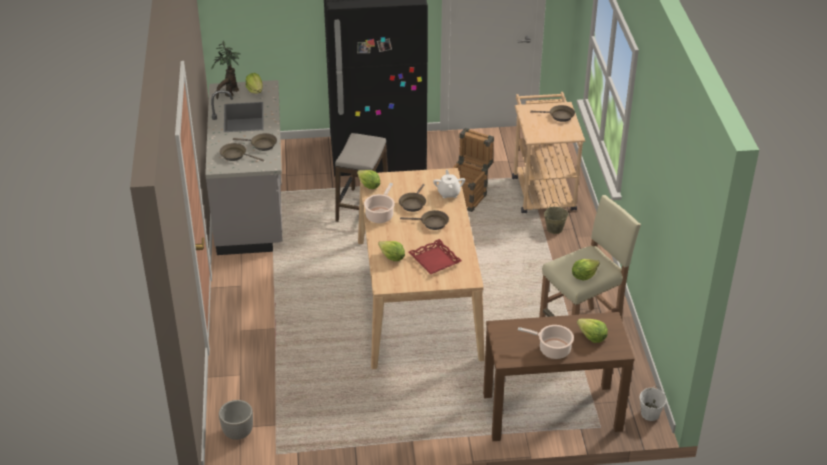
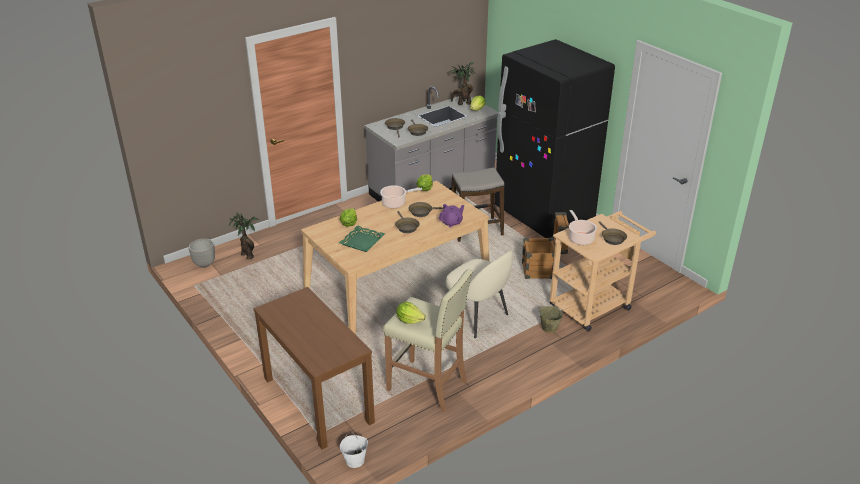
camera: 60 degrees right, 5 degrees down
red tray [409,239,462,274] -> green tray [339,225,385,252]
white teapot [433,170,465,198] -> purple teapot [439,204,464,228]
cooking pot [518,325,574,359] -> cooking pot moved to [569,210,597,245]
lettuce [577,319,608,343] -> none
none -> potted plant [229,213,259,259]
none -> beige chair [446,250,513,338]

